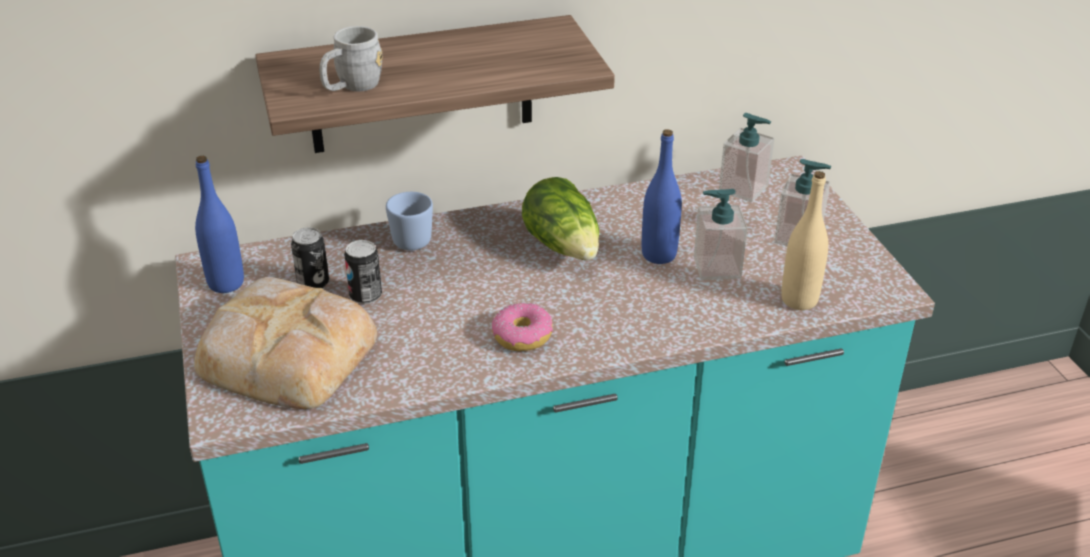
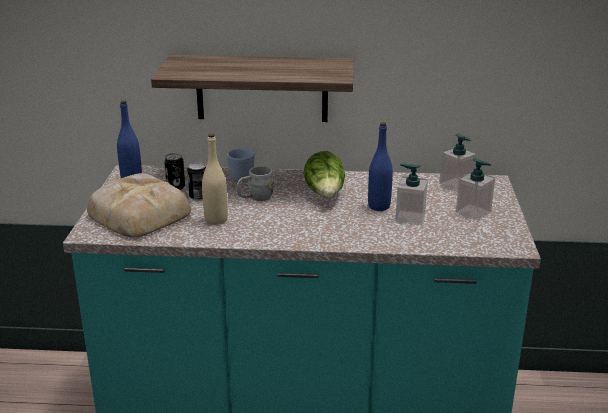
camera: 20 degrees right, 10 degrees down
grey mug [319,26,383,92] -> grey mug moved to [237,166,274,201]
donut [492,303,553,351] -> none
beige bottle [781,171,828,310] -> beige bottle moved to [202,134,228,225]

